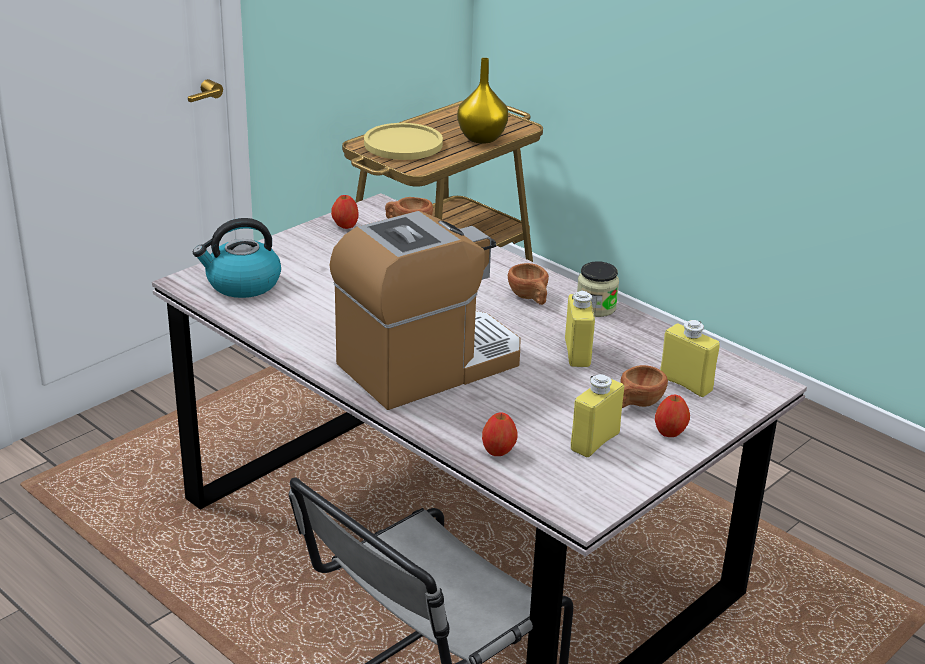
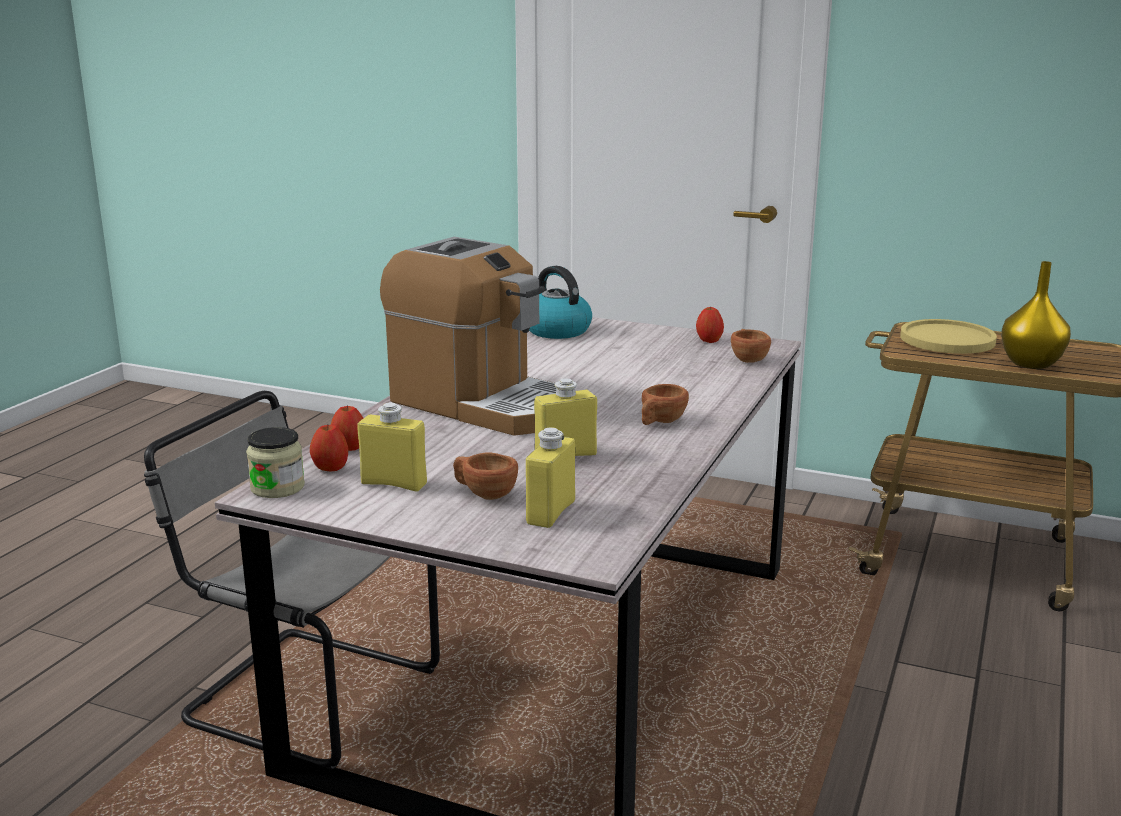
camera: 70 degrees right, 10 degrees down
jar [577,261,619,317] -> jar moved to [246,427,305,498]
apple [655,395,690,437] -> apple moved to [310,425,348,472]

